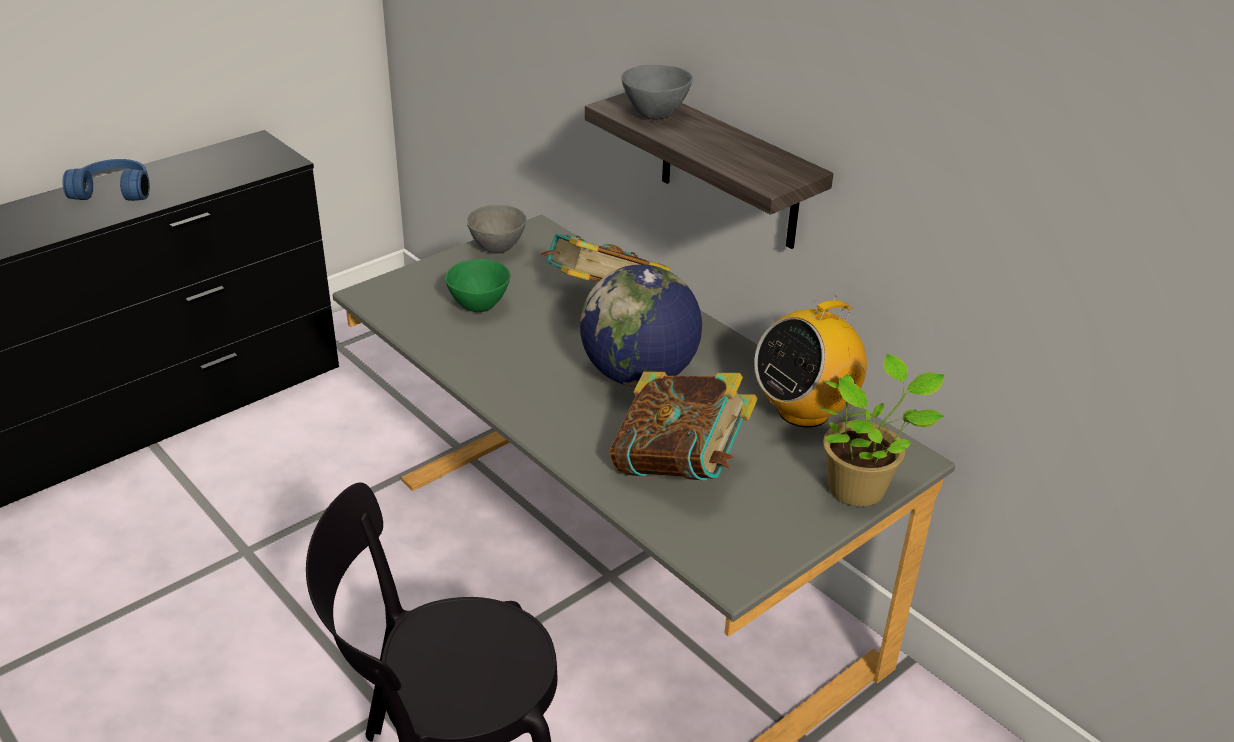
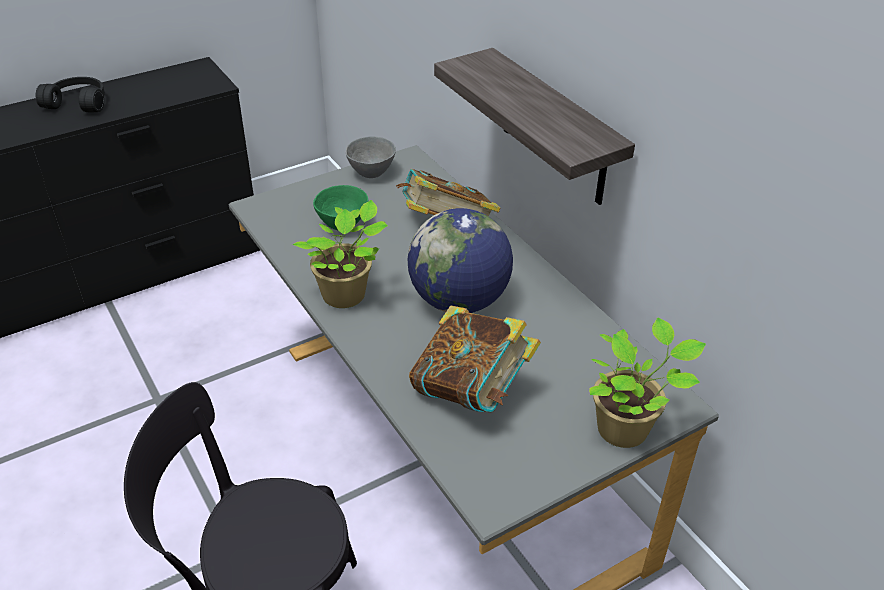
camera: 10 degrees right, 5 degrees up
blue headphones [62,159,150,201] -> black headphones [36,77,105,113]
grey bowl [621,65,693,120] -> none
radio [754,296,867,427] -> none
none -> potted plant [292,200,388,308]

